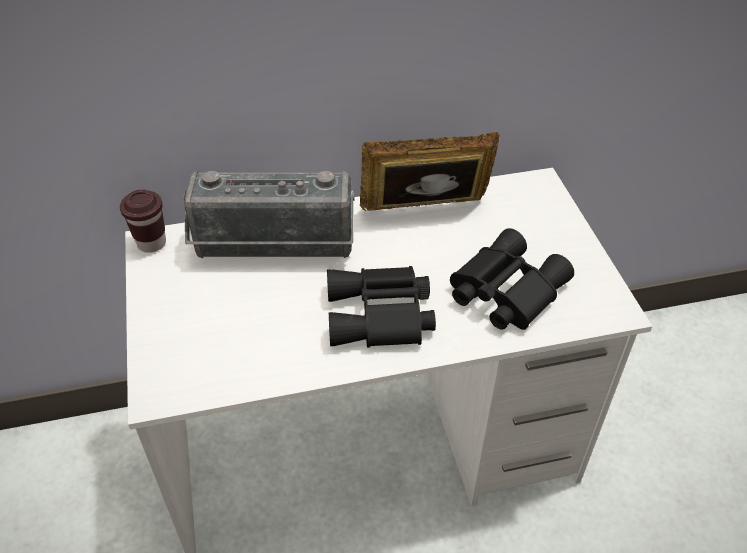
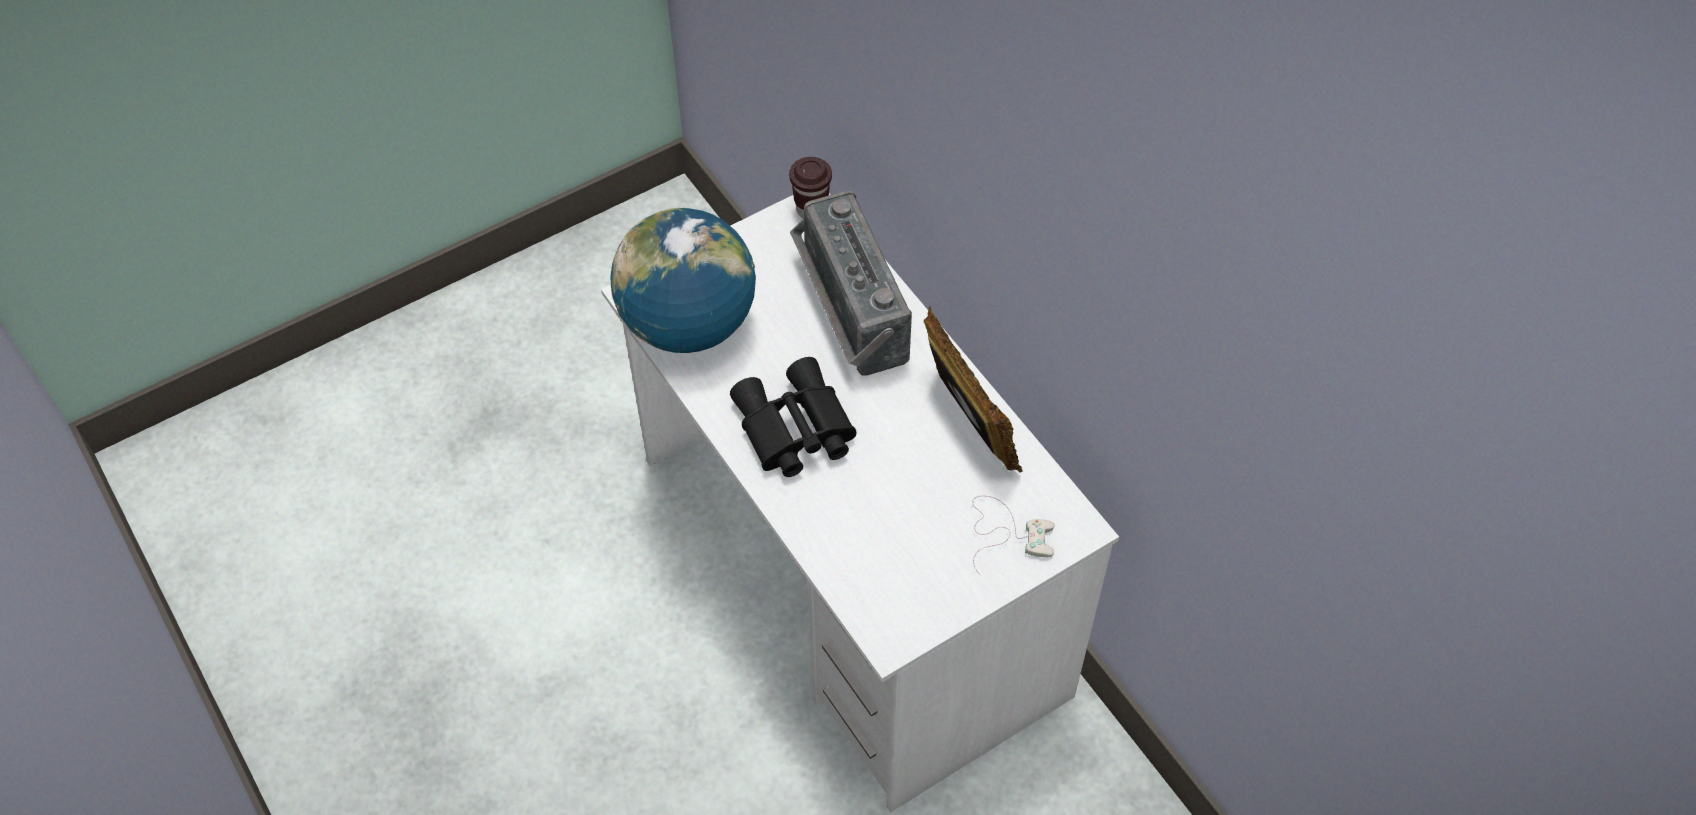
camera: 70 degrees right, 10 degrees up
black binoculars [450,228,574,330] -> none
none -> globe [611,208,756,353]
none -> white game controller [973,496,1055,575]

